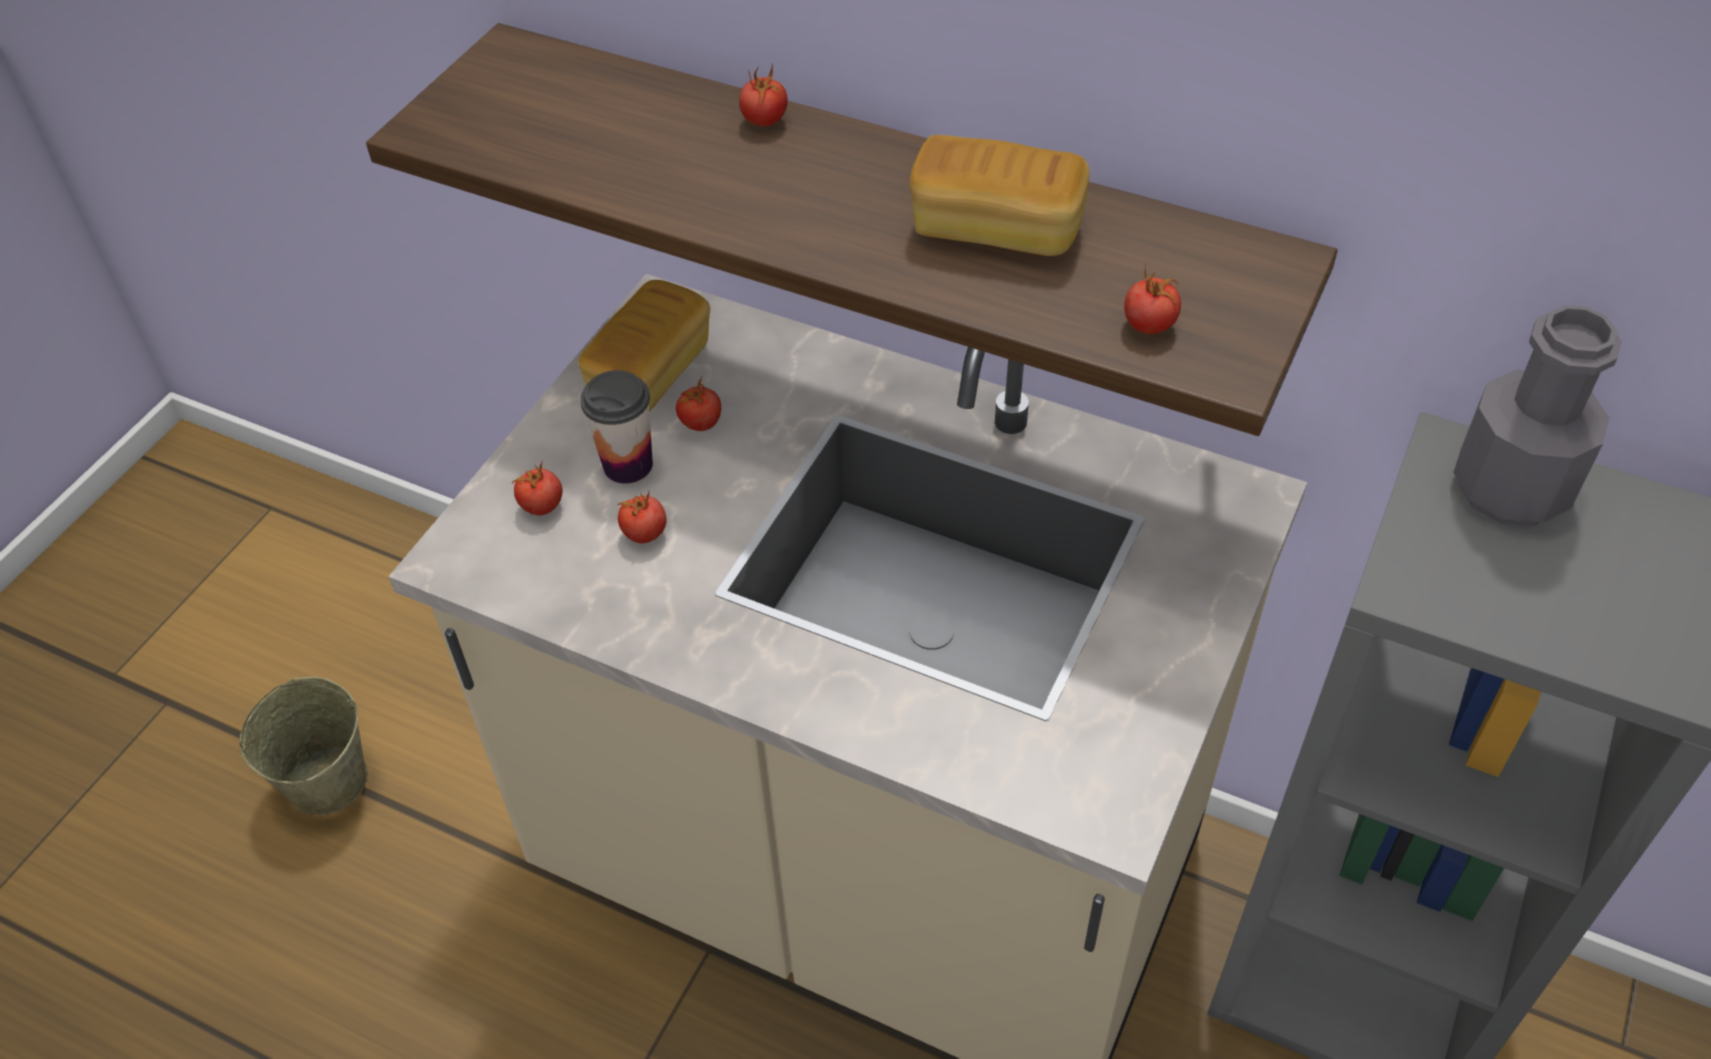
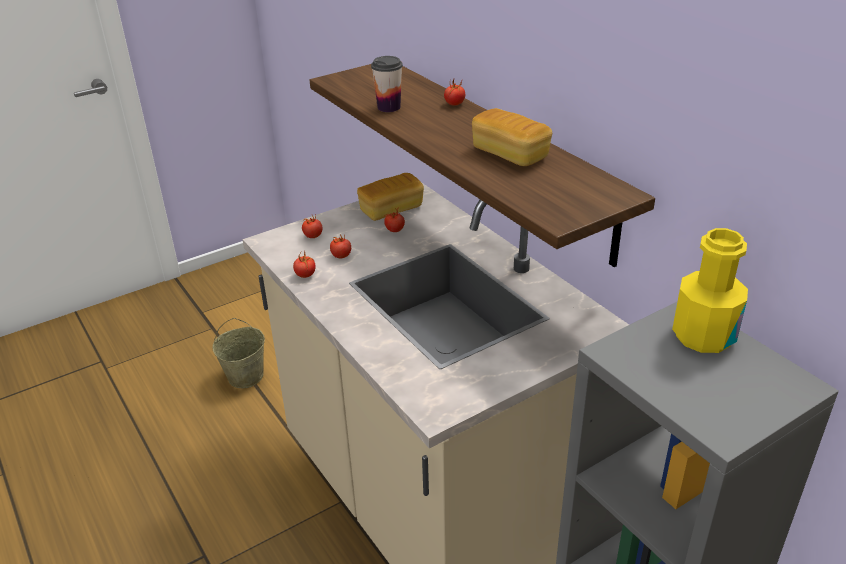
camera: 30 degrees right, 15 degrees down
cup [580,370,653,483] -> cup moved to [371,56,403,112]
tomato [1124,263,1181,334] -> tomato moved to [293,252,316,278]
grey bottle [1453,305,1622,526] -> yellow bottle [672,228,748,353]

